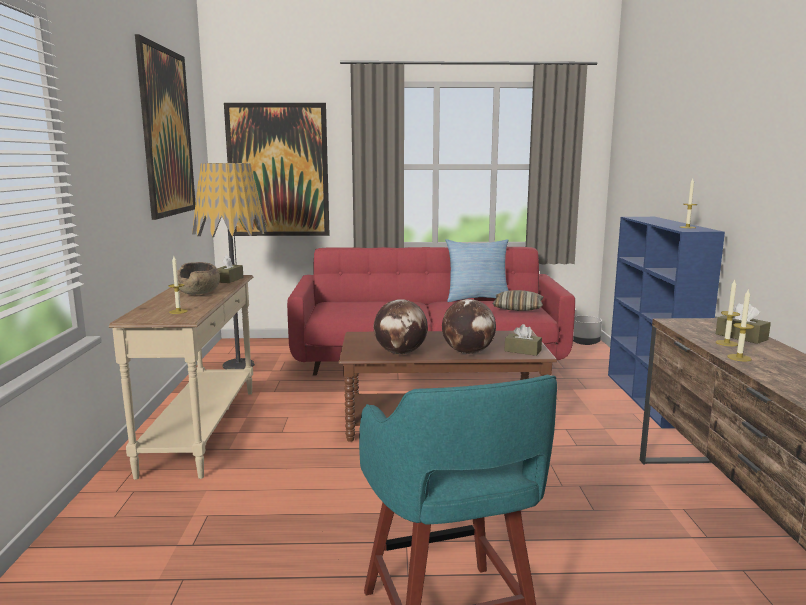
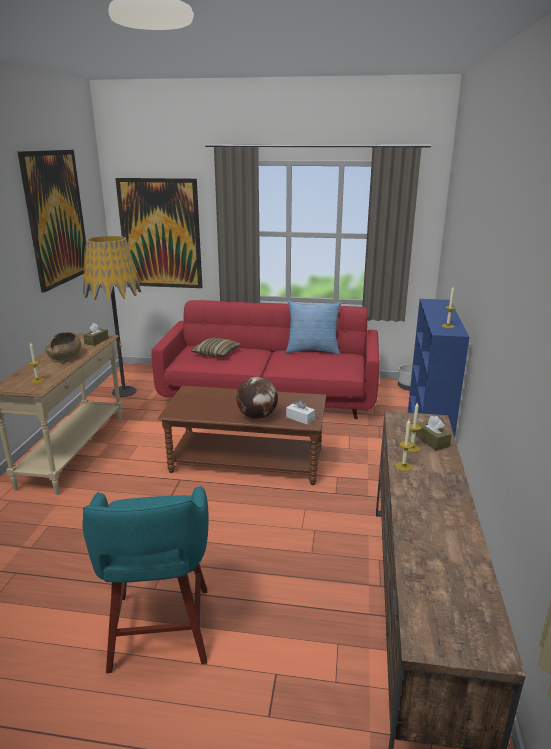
camera: 10 degrees right, 10 degrees up
globe [373,299,428,354] -> none
pillow [492,290,543,311] -> pillow moved to [191,338,241,357]
brown tissue box [505,324,542,356] -> white tissue box [286,399,315,424]

